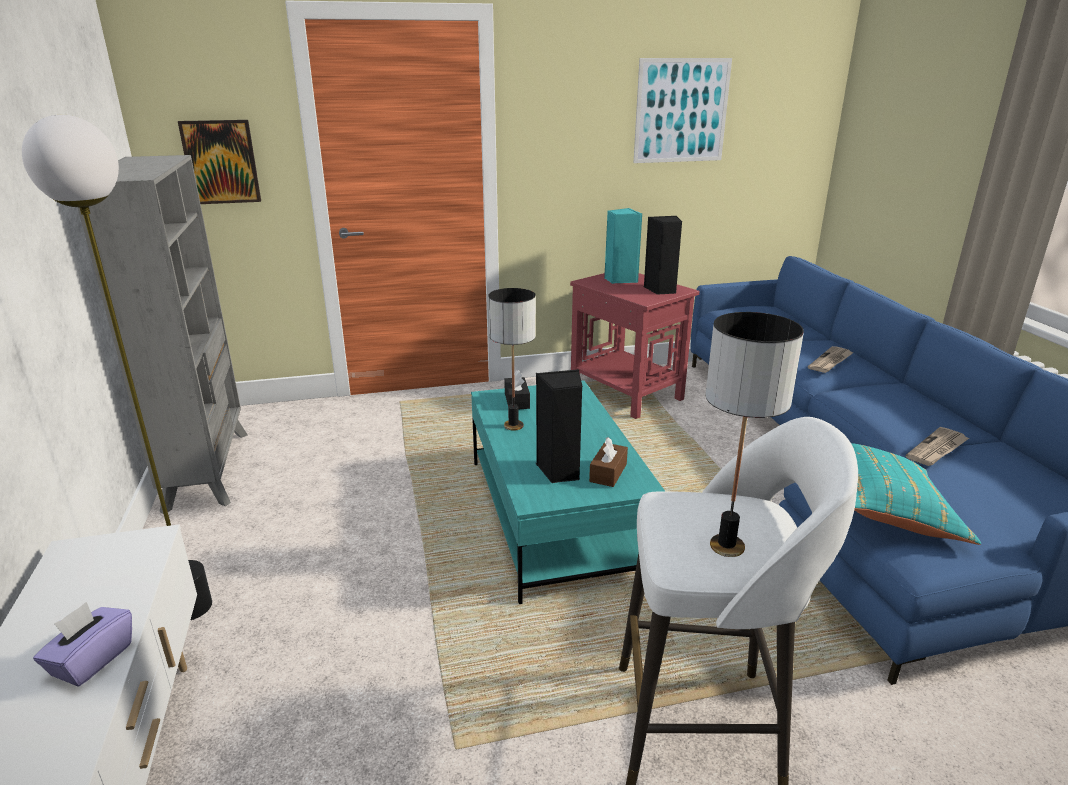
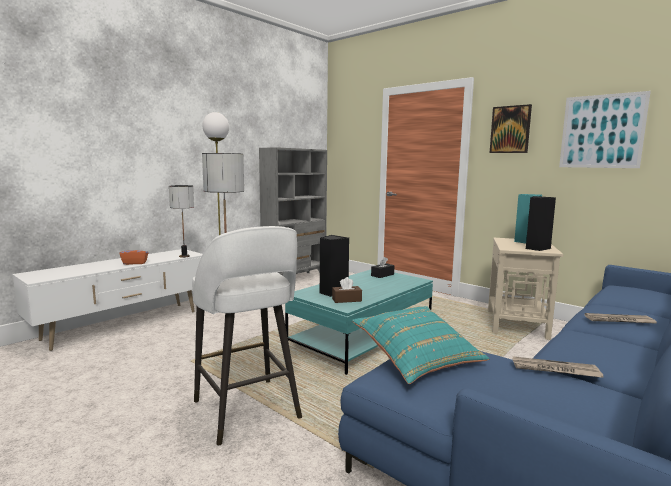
camera: 55 degrees right, 15 degrees down
purple tissue box [33,602,132,687] -> orange tissue box [119,244,149,265]
picture [178,120,261,204] -> picture moved to [490,104,532,153]
table lamp [489,288,536,431] -> table lamp moved to [169,185,194,258]
red side table [570,273,699,419] -> beige side table [488,238,563,340]

